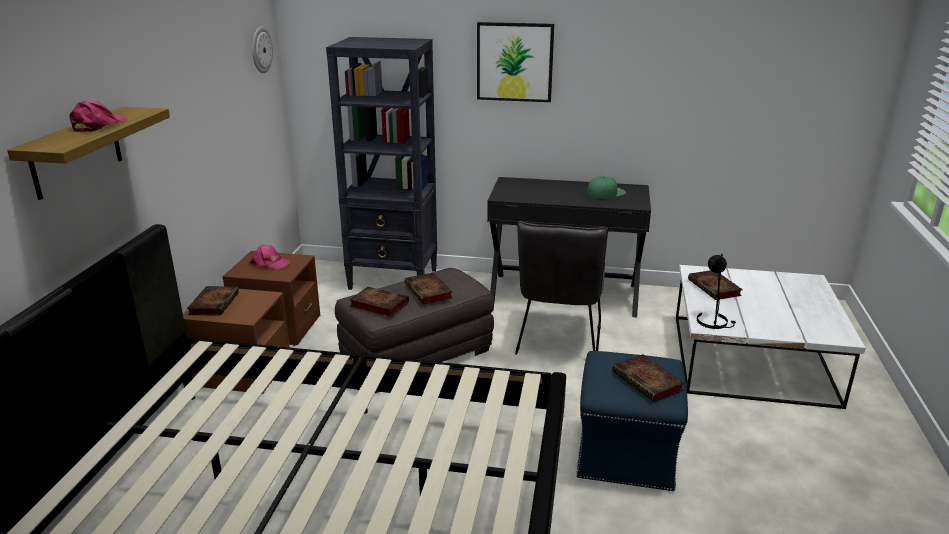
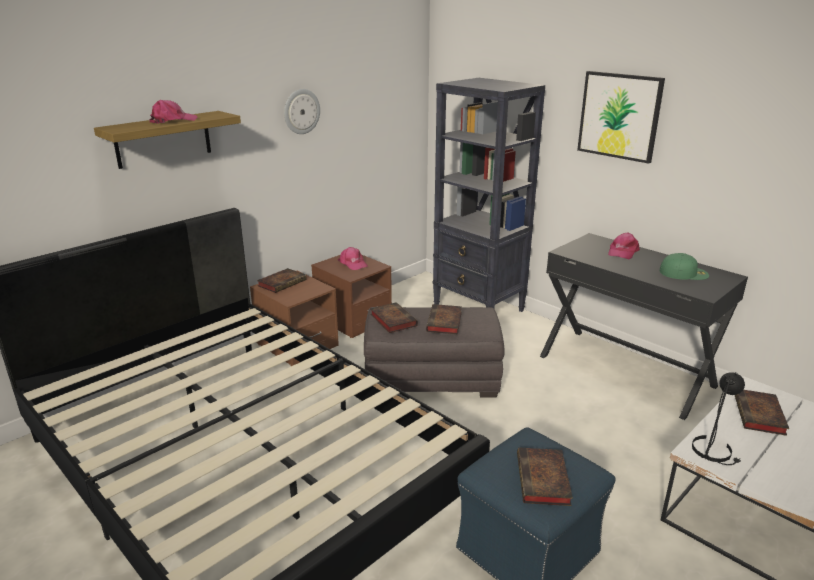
camera: 35 degrees right, 0 degrees up
wall clock [252,27,273,73] -> wall clock moved to [284,89,320,134]
grey chair [515,221,608,355] -> none
none -> pink cap [608,232,640,259]

